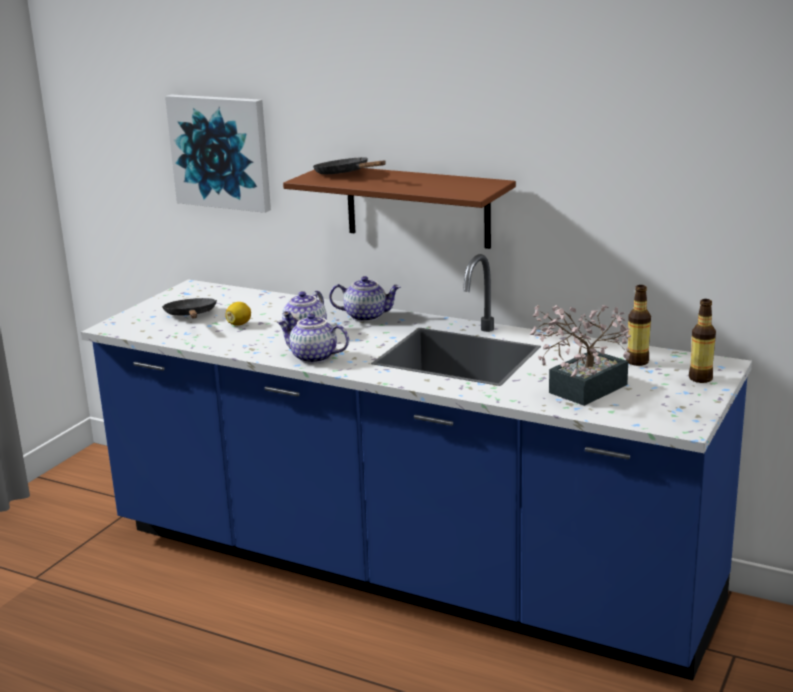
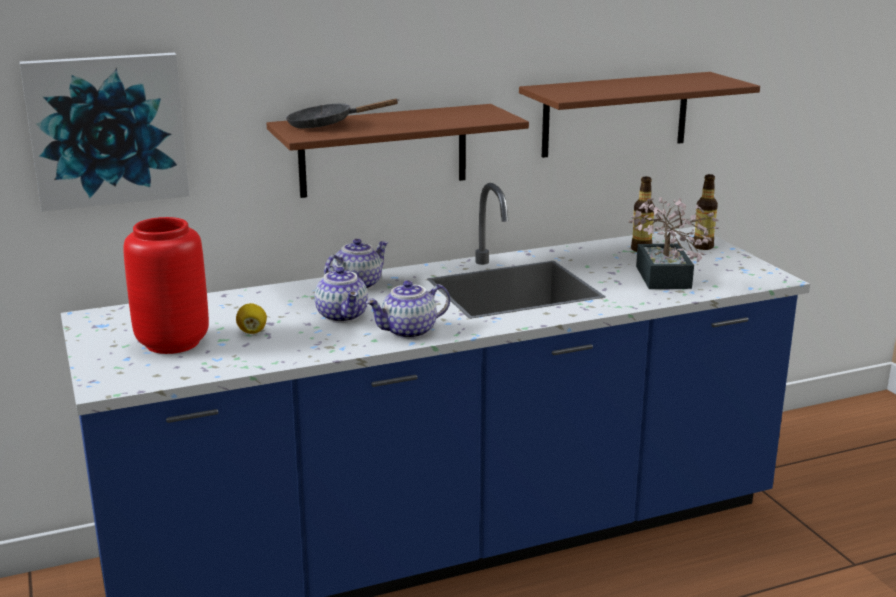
camera: 50 degrees left, 0 degrees up
black frying pan [162,298,217,318] -> red vase [123,217,209,354]
none -> brown shelf [519,72,760,158]

